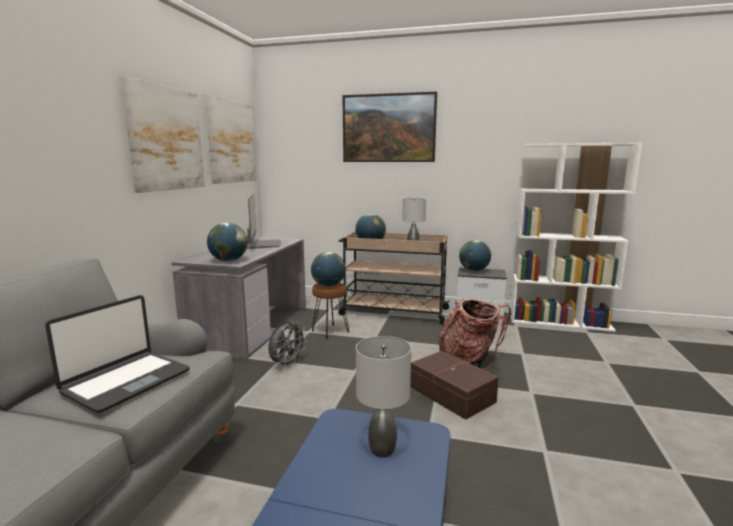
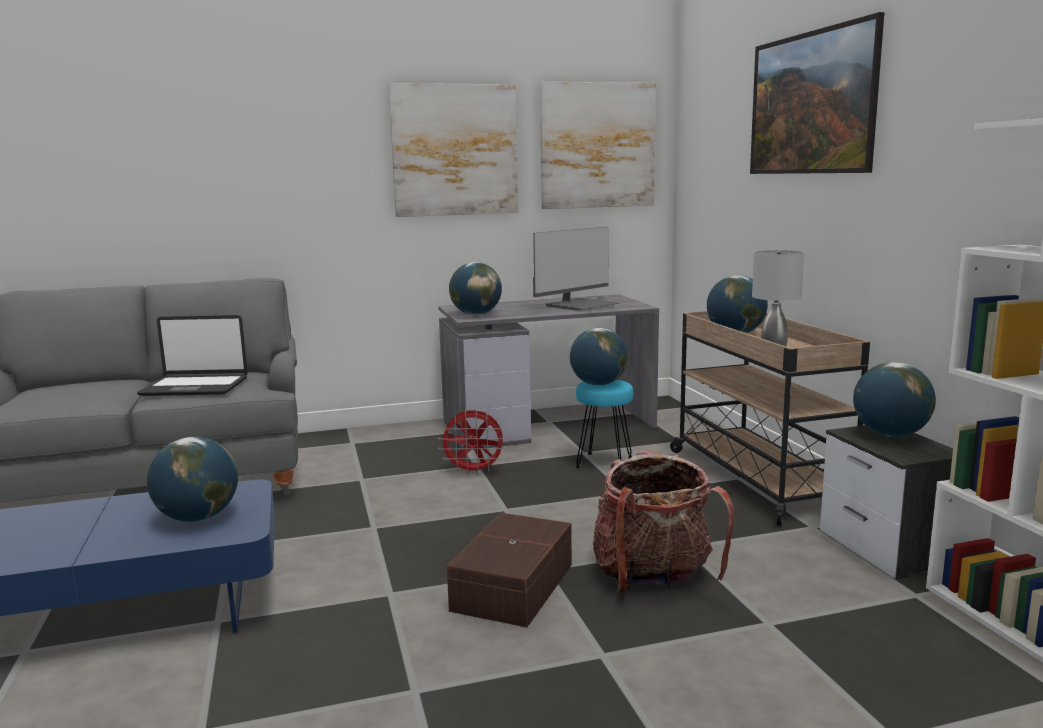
camera: 60 degrees right, 0 degrees up
grey fan [268,321,307,368] -> red fan [438,410,506,475]
brown stool [311,283,350,339] -> turquoise stool [576,380,633,468]
grey table lamp [356,336,411,458] -> globe [147,437,238,522]

